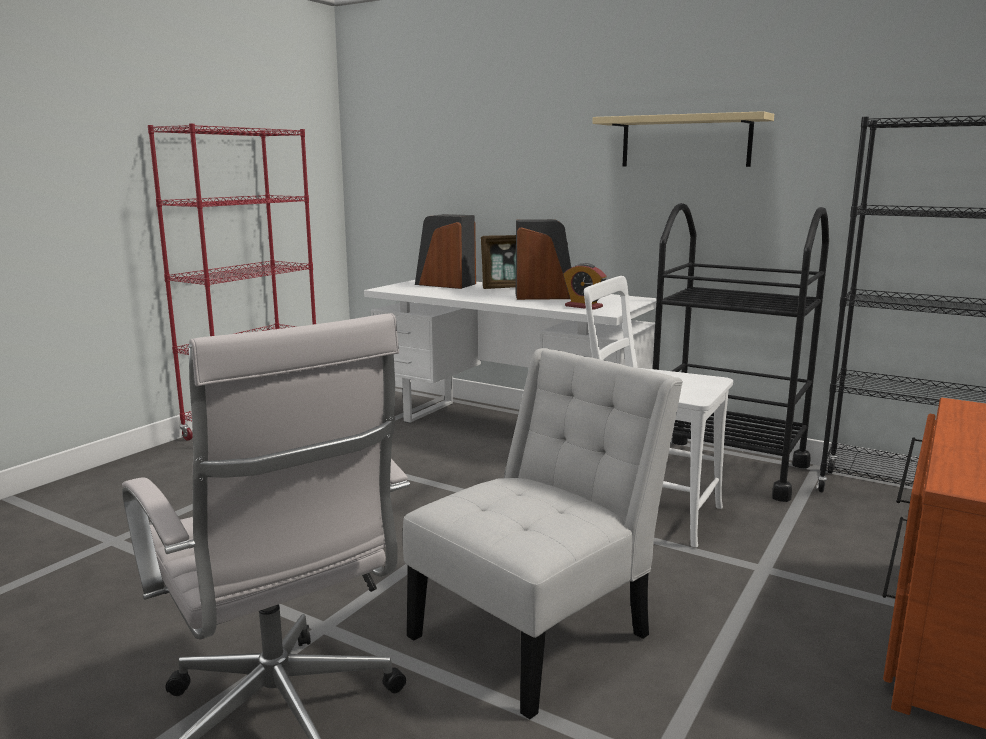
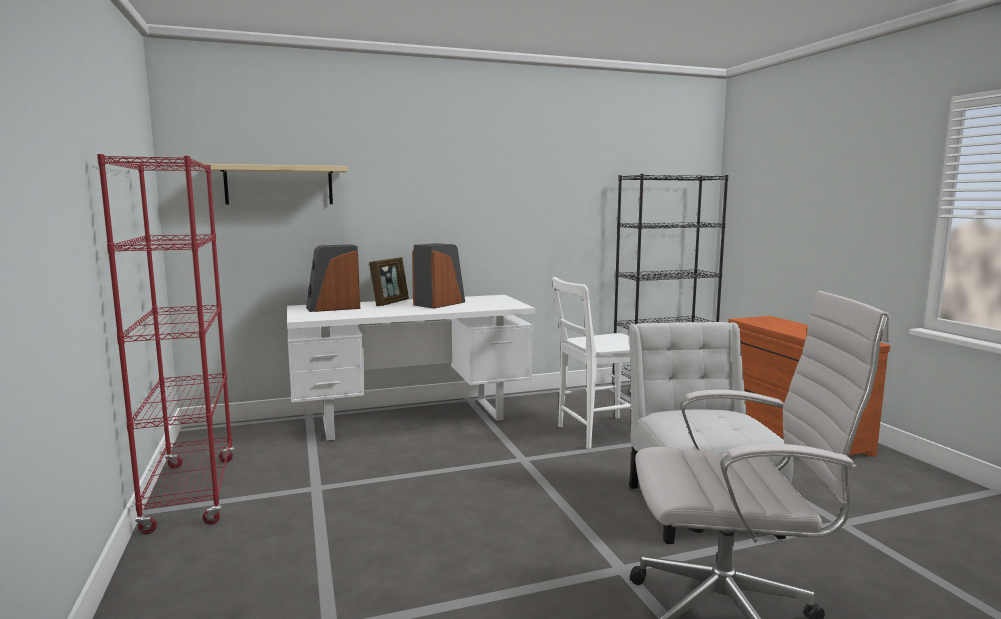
camera: 50 degrees left, 5 degrees down
alarm clock [563,263,607,310] -> none
beige shelf [592,111,774,167] -> beige shelf moved to [204,164,348,205]
black cart [653,203,829,502] -> none

